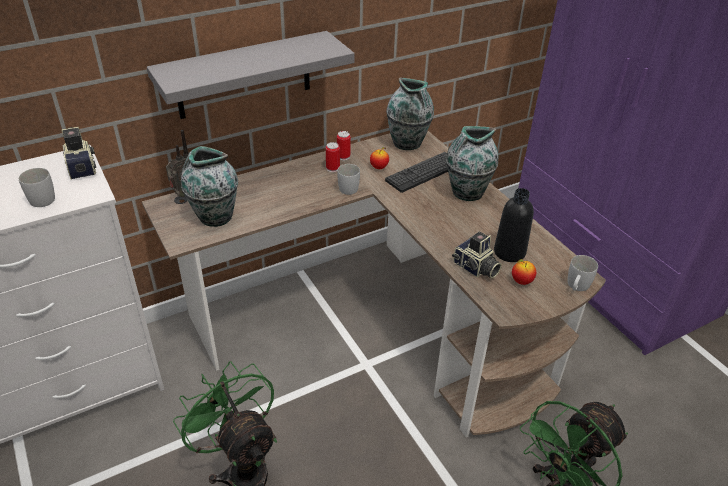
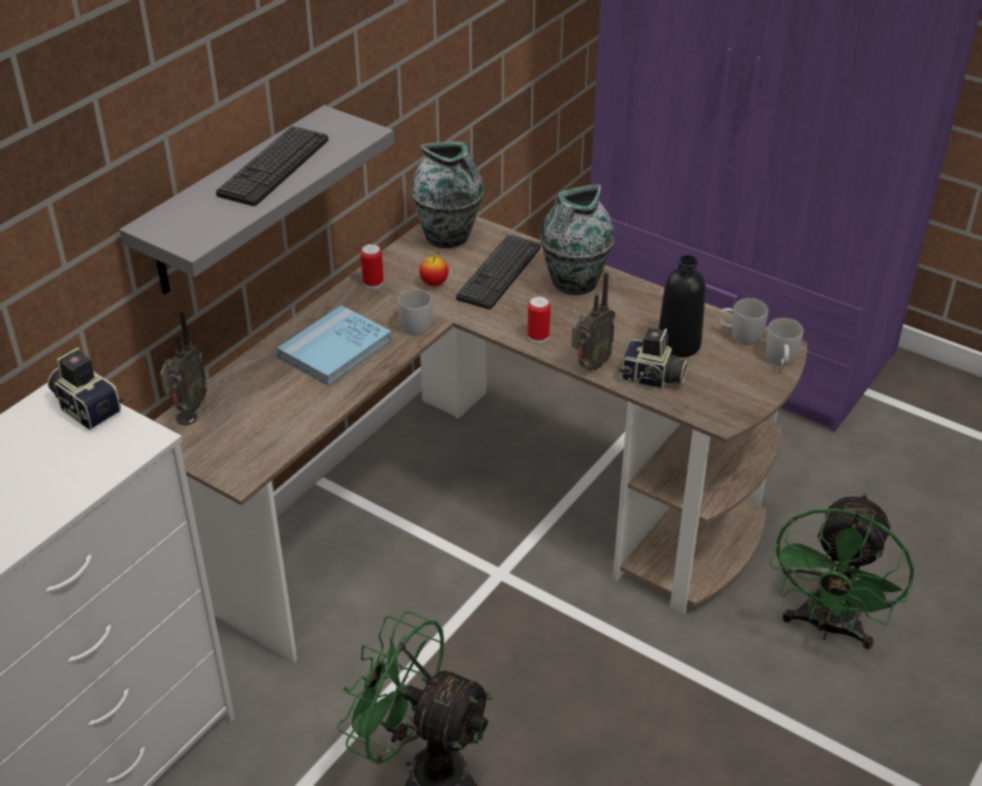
camera: 25 degrees left, 0 degrees up
white mug [19,168,55,207] -> white mug moved to [719,298,768,345]
vase [181,146,238,227] -> none
can [326,142,340,172] -> can moved to [528,296,551,343]
apple [512,259,536,285] -> none
none -> keyboard [216,126,328,206]
none -> blue book [277,305,392,386]
none -> radio [571,271,615,371]

